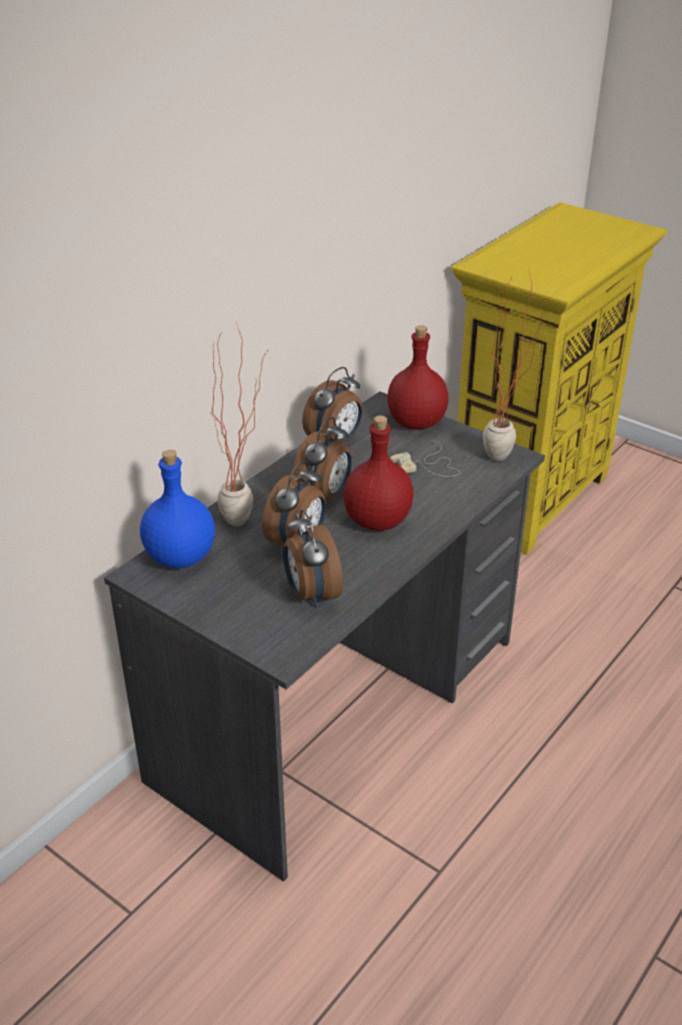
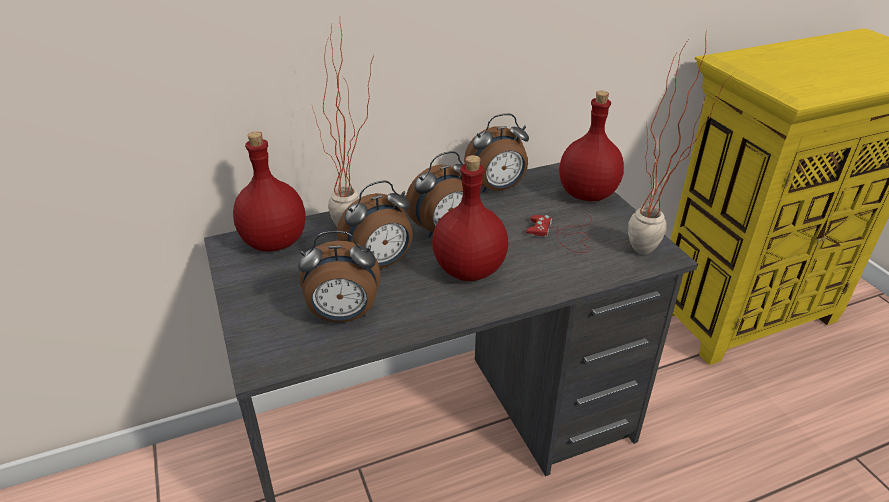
camera: 30 degrees right, 0 degrees up
blue bottle [140,450,215,569] -> red bottle [233,131,306,252]
alarm clock [283,509,343,608] -> alarm clock turned 105 degrees counterclockwise [298,231,380,322]
beige game controller [390,440,460,477] -> red game controller [526,213,592,253]

